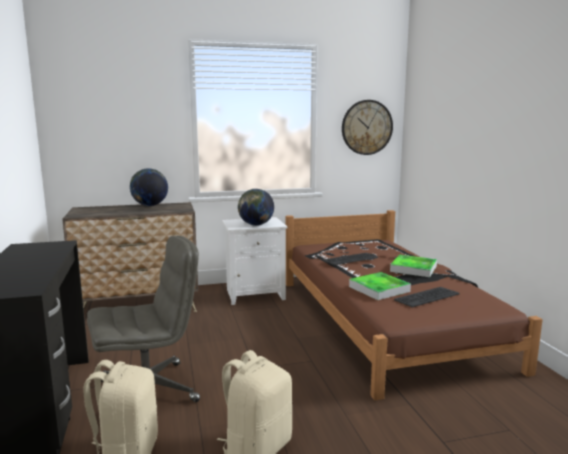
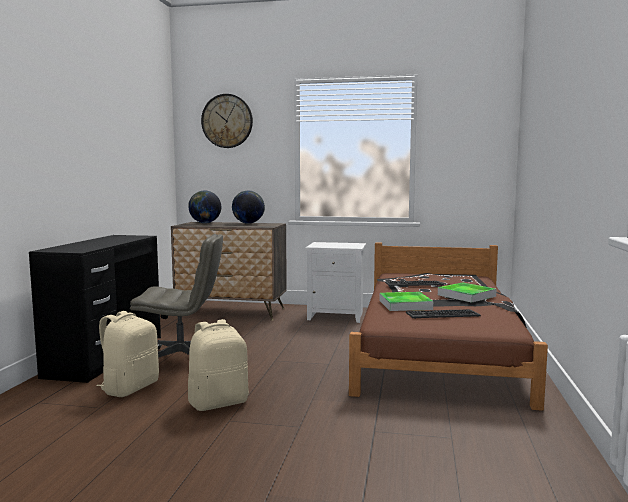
camera: 25 degrees right, 5 degrees down
globe [238,189,274,226] -> globe moved to [188,190,221,223]
wall clock [342,100,393,155] -> wall clock moved to [201,94,253,148]

